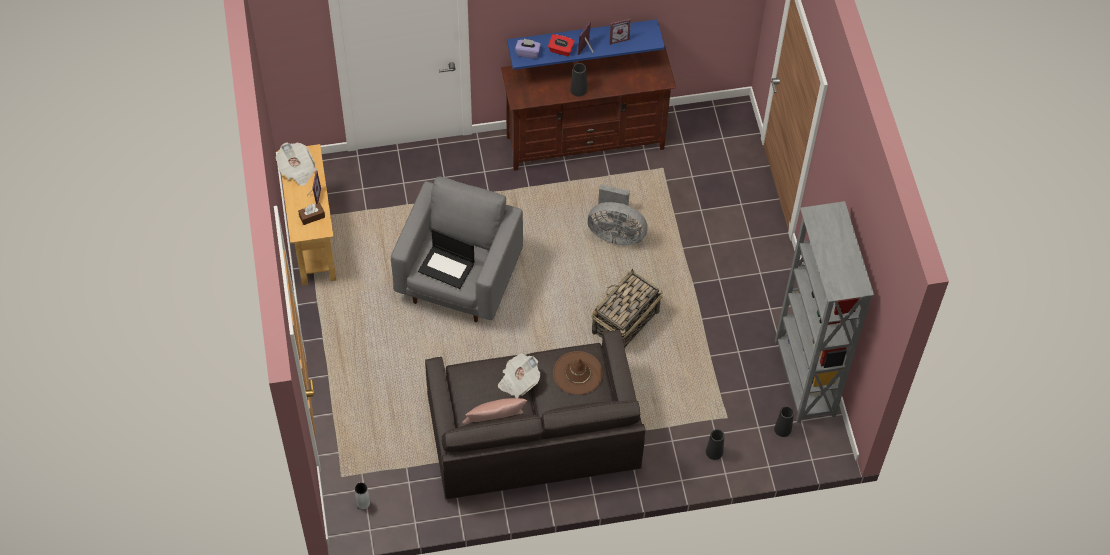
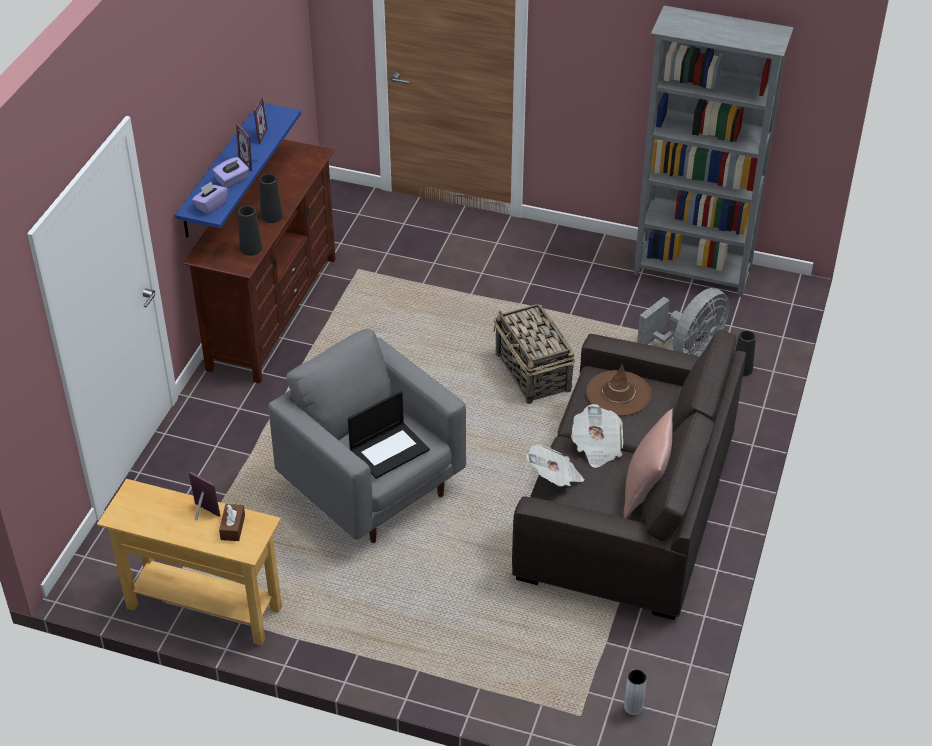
camera: 60 degrees left, 15 degrees down
newspaper [276,142,317,186] -> newspaper moved to [526,444,584,487]
red tissue box [548,34,575,56] -> purple tissue box [213,157,249,188]
grey fan [588,184,648,245] -> grey fan moved to [637,288,730,357]
black vase [774,406,794,437] -> black vase moved to [238,206,262,256]

